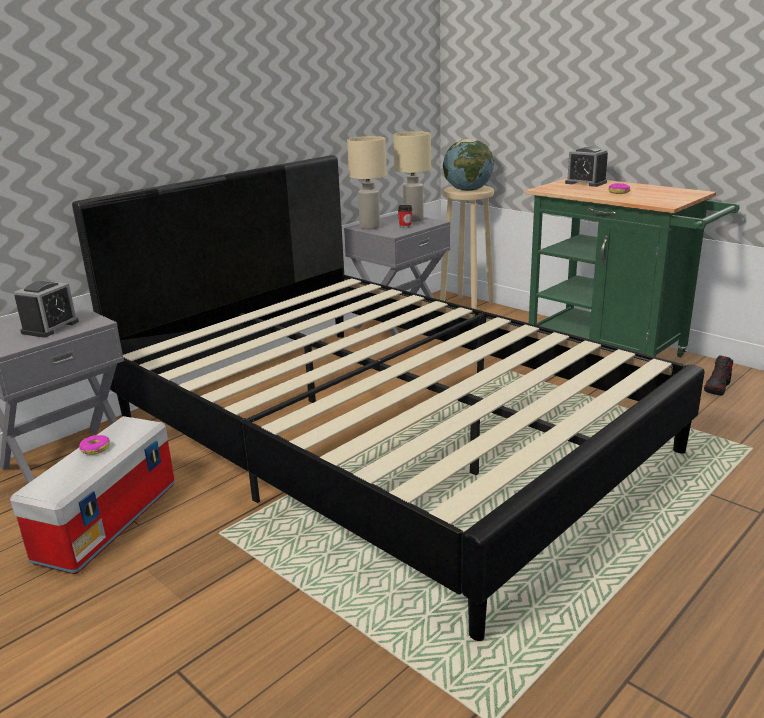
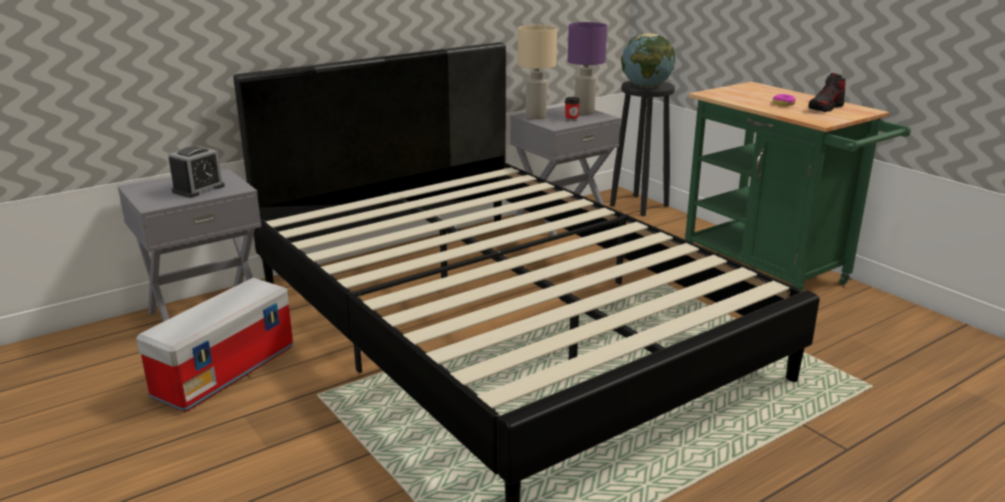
camera: 10 degrees right, 0 degrees up
donut [79,435,110,455] -> none
beige table lamp [394,131,431,222] -> purple table lamp [568,22,607,115]
beige stool [440,185,494,309] -> black stool [610,81,675,216]
alarm clock [565,147,608,187] -> none
shoe [704,355,733,396] -> shoe moved to [809,73,846,112]

